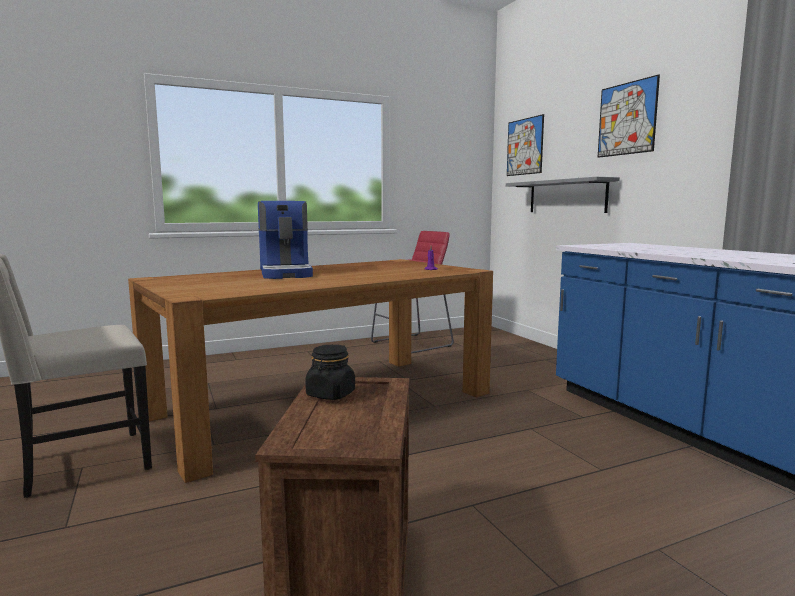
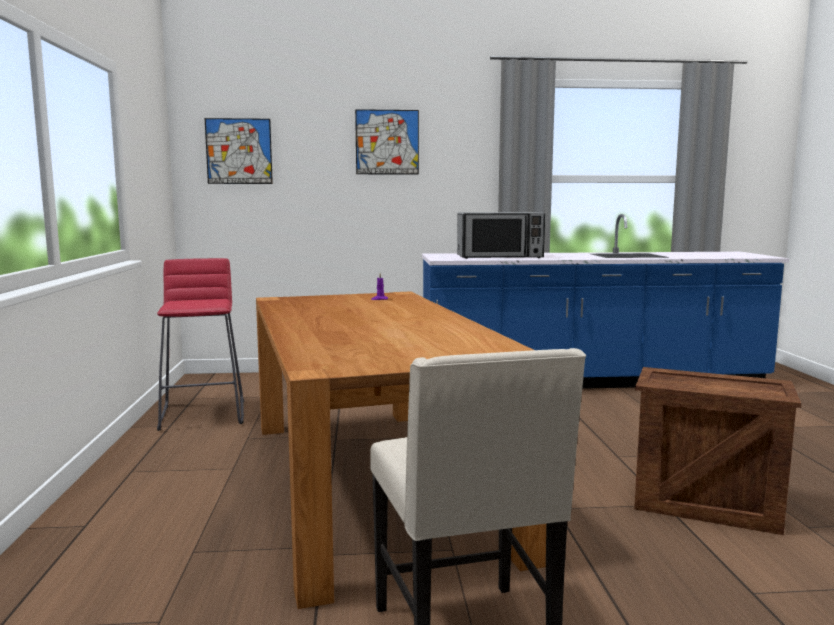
camera: 70 degrees left, 0 degrees up
coffee machine [258,201,313,279] -> none
black jar [305,345,355,400] -> none
grey shelf [506,177,620,213] -> none
none -> microwave [457,212,545,259]

